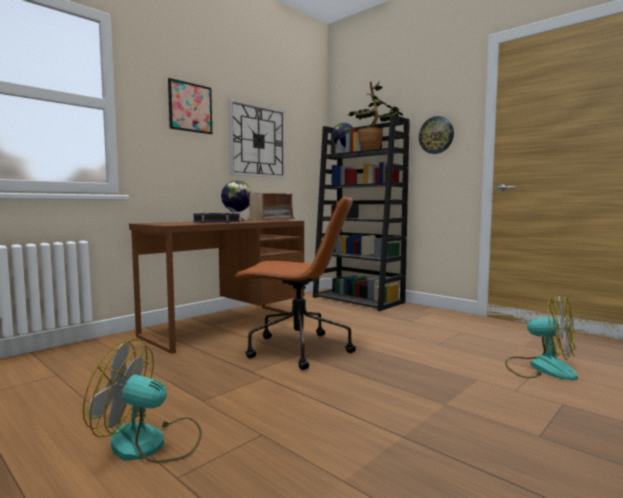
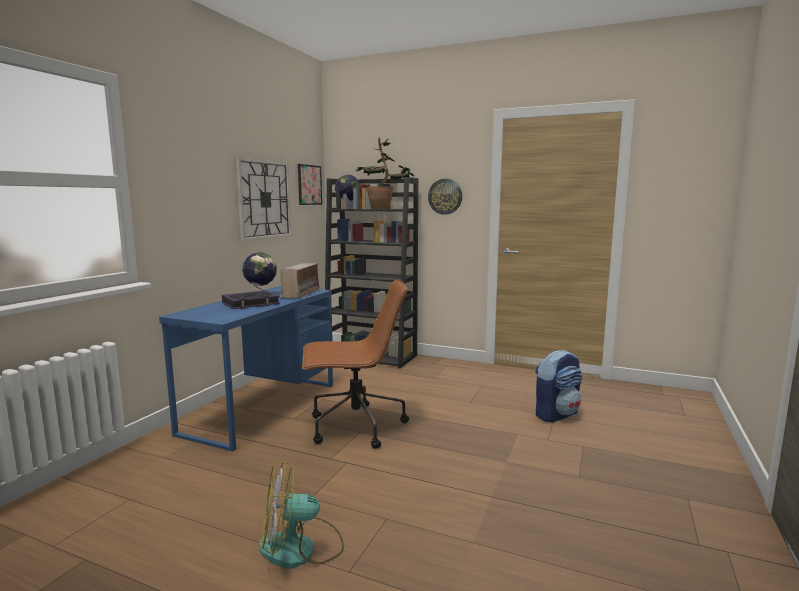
camera: 20 degrees left, 5 degrees up
brown desk [129,220,304,354] -> blue desk [159,286,333,451]
picture [168,78,212,134] -> picture moved to [298,164,322,205]
fan [505,294,578,380] -> backpack [535,350,583,422]

